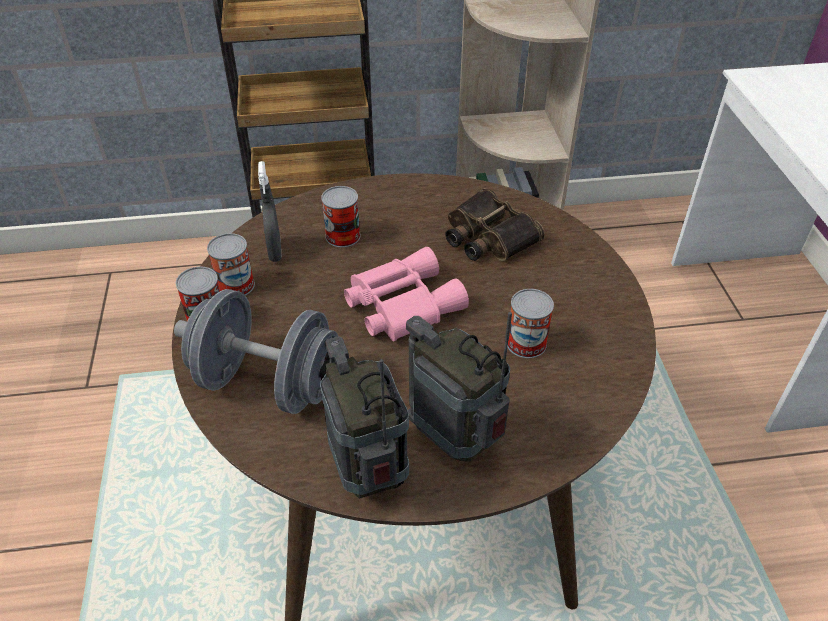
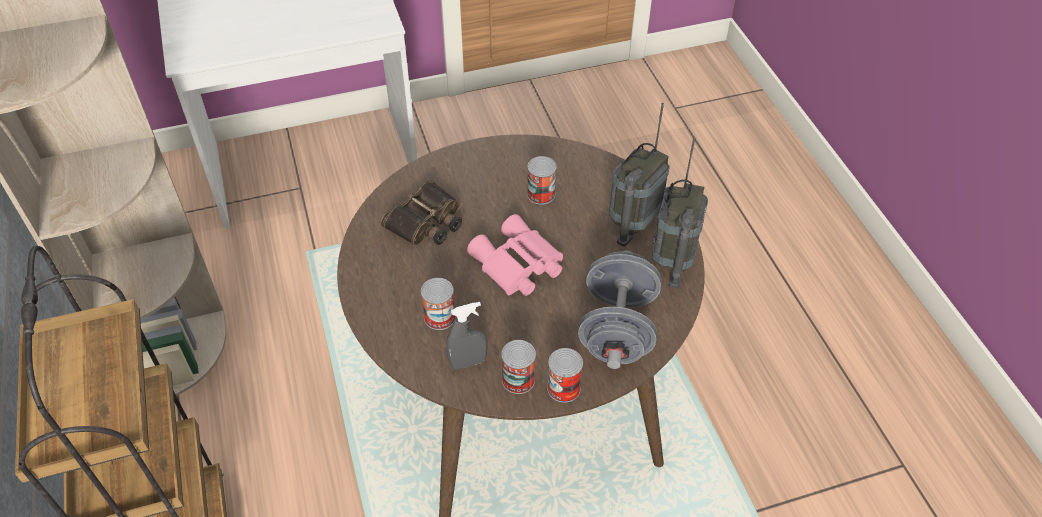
camera: 100 degrees left, 5 degrees up
radio [320,336,409,499] -> radio turned 45 degrees counterclockwise [652,137,708,288]

